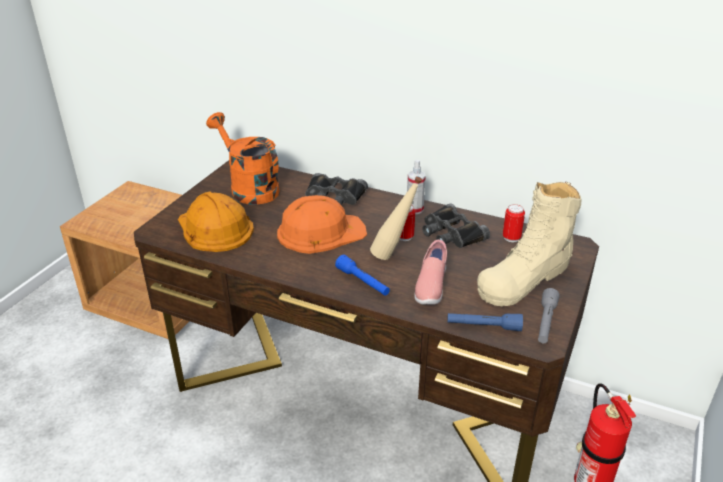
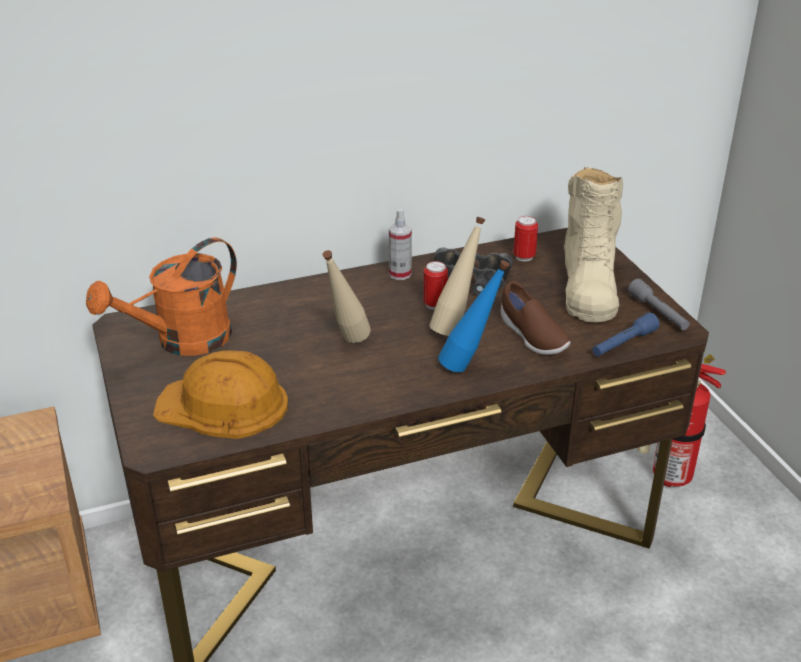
camera: 45 degrees left, 0 degrees up
orange watering can [206,112,279,205] -> orange watering can turned 45 degrees counterclockwise [86,237,237,356]
orange hard hat [277,195,367,254] -> beige bottle [323,250,371,343]
black binoculars [305,173,368,206] -> none
blue flashlight [335,255,390,296] -> blue bottle [438,260,510,372]
pink shoe [414,240,447,305] -> brown shoe [501,281,570,355]

